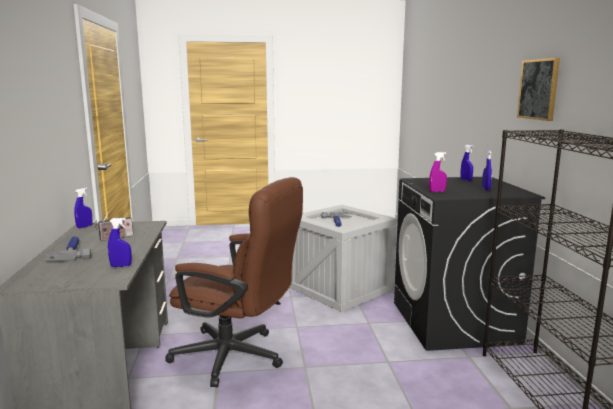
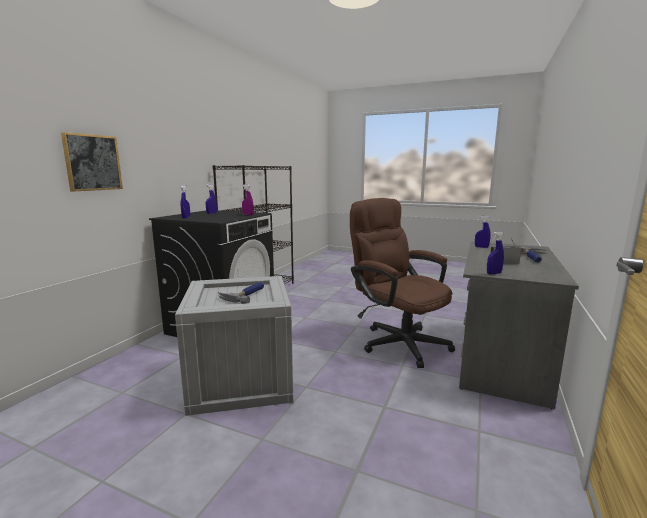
camera: 150 degrees left, 0 degrees up
blue spray bottle [74,188,92,228] -> blue spray bottle moved to [487,232,504,274]
picture [517,58,560,121] -> picture moved to [61,132,123,192]

